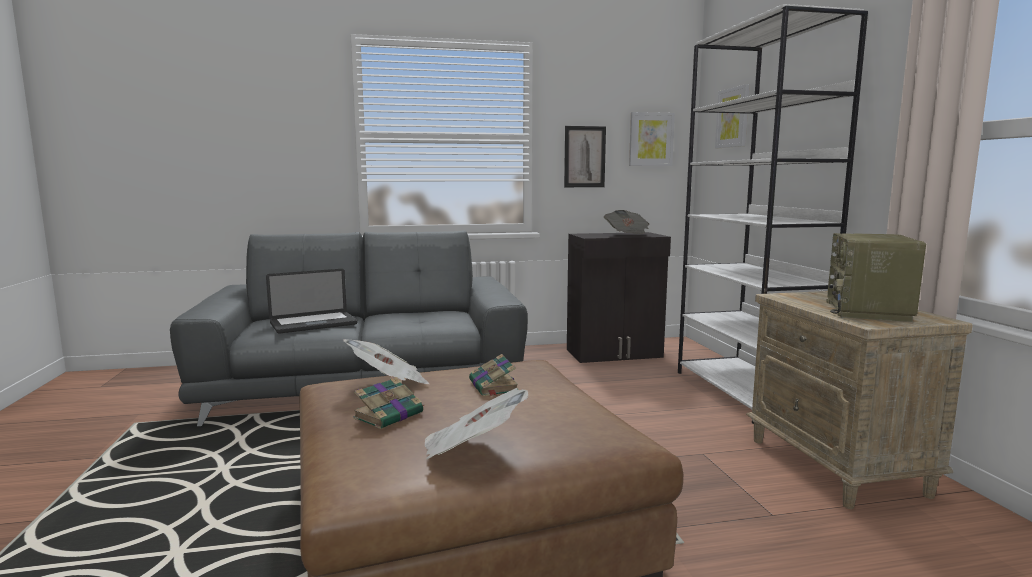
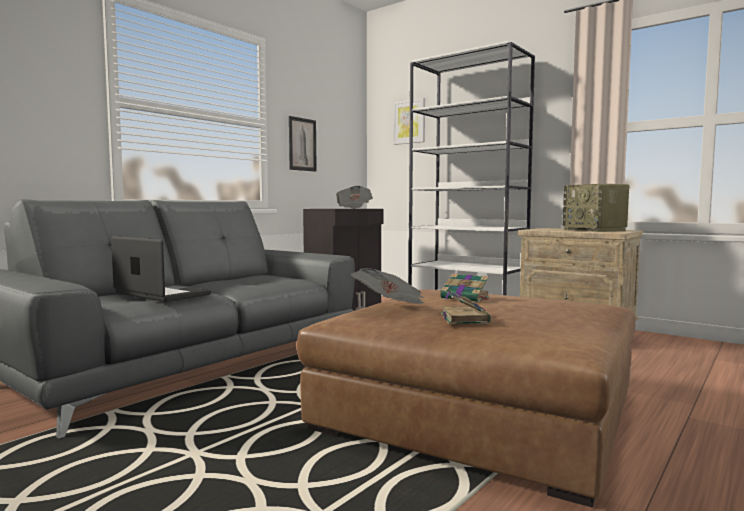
camera: 40 degrees left, 5 degrees down
laptop [266,269,358,333] -> laptop turned 75 degrees counterclockwise [111,236,211,302]
newspaper [425,388,529,459] -> none
picture [629,112,675,166] -> none

